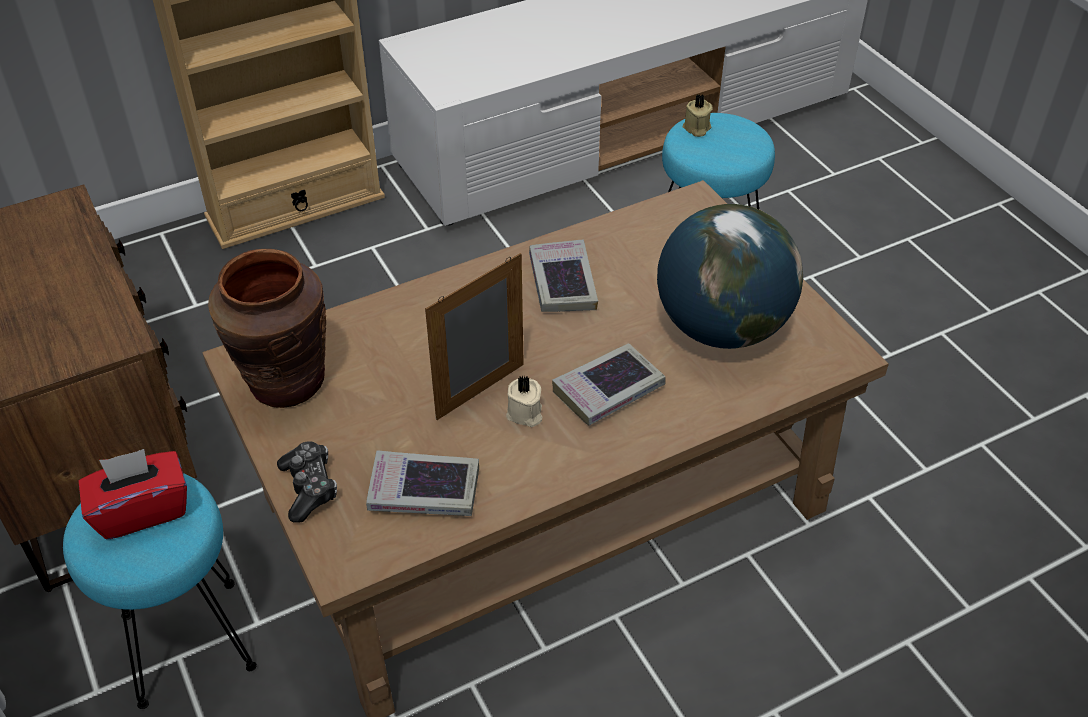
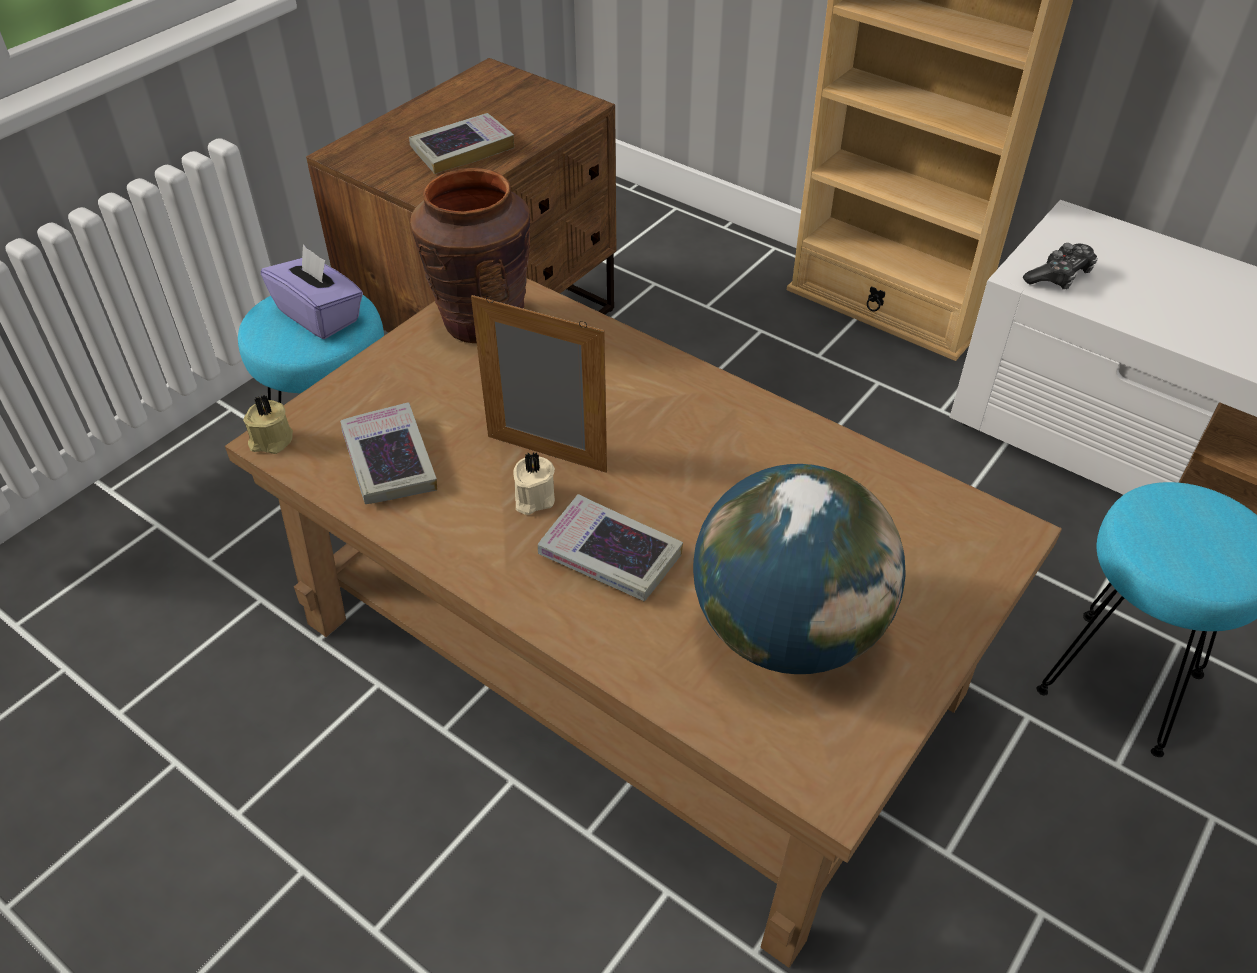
camera: 65 degrees right, 0 degrees up
red tissue box [79,449,187,540] -> purple tissue box [261,244,363,339]
game controller [277,441,337,523] -> game controller moved to [1023,243,1098,289]
book [529,239,598,312] -> book moved to [409,113,514,174]
beige candle [683,95,713,137] -> beige candle moved to [243,395,293,454]

